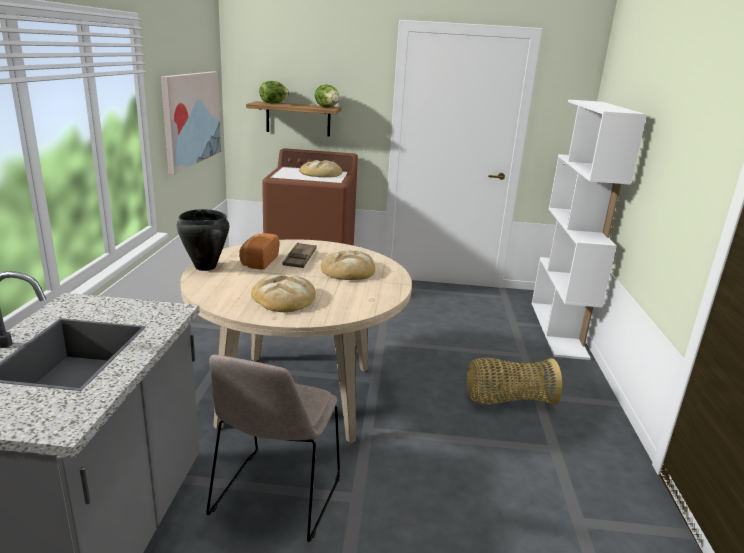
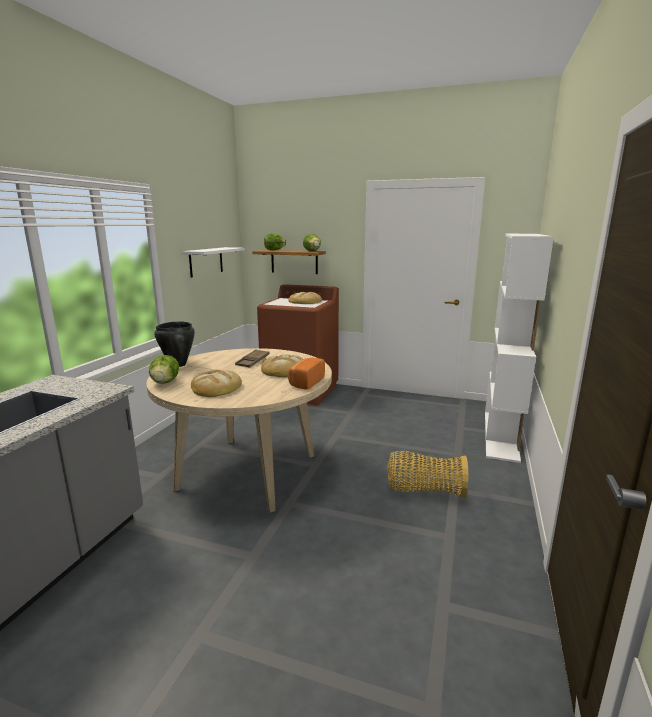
camera: 15 degrees right, 5 degrees down
picture [161,71,221,175] -> white shelf [182,247,245,278]
beige chair [206,354,340,542] -> none
bread [239,233,279,269] -> bread moved to [288,358,325,389]
none -> lettuce [149,355,179,384]

